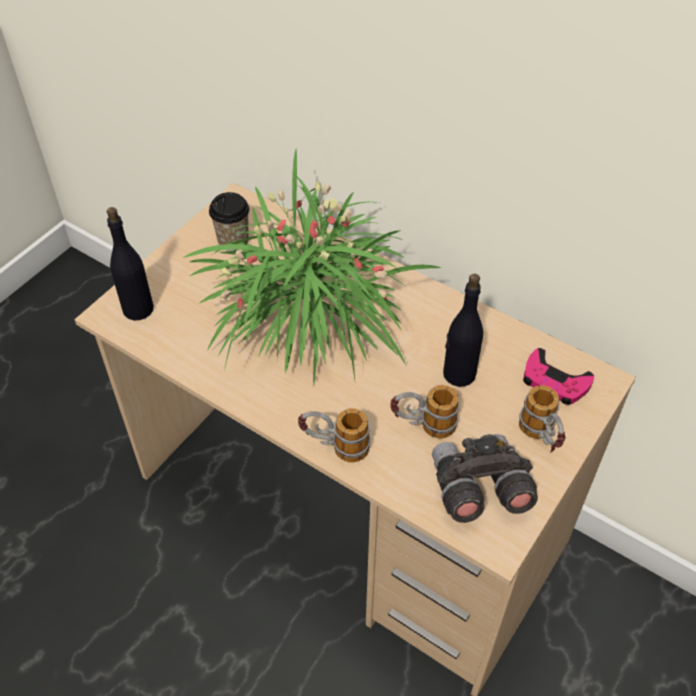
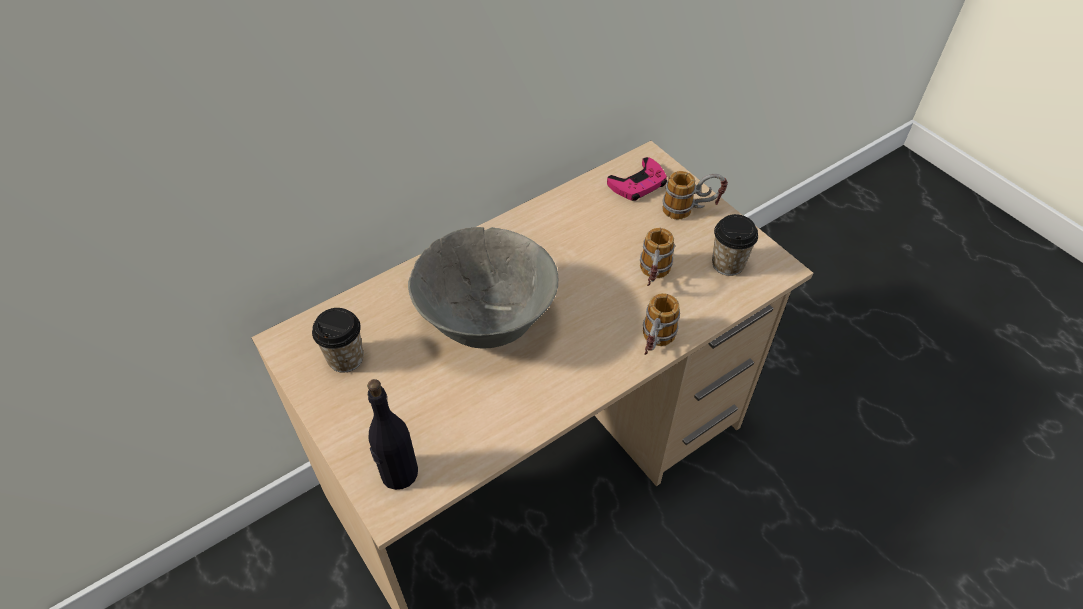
camera: 70 degrees left, 0 degrees up
potted plant [183,149,441,384] -> grey bowl [408,227,558,349]
grey binoculars [432,434,538,523] -> cup [712,214,758,276]
black bottle [443,274,483,387] -> none

